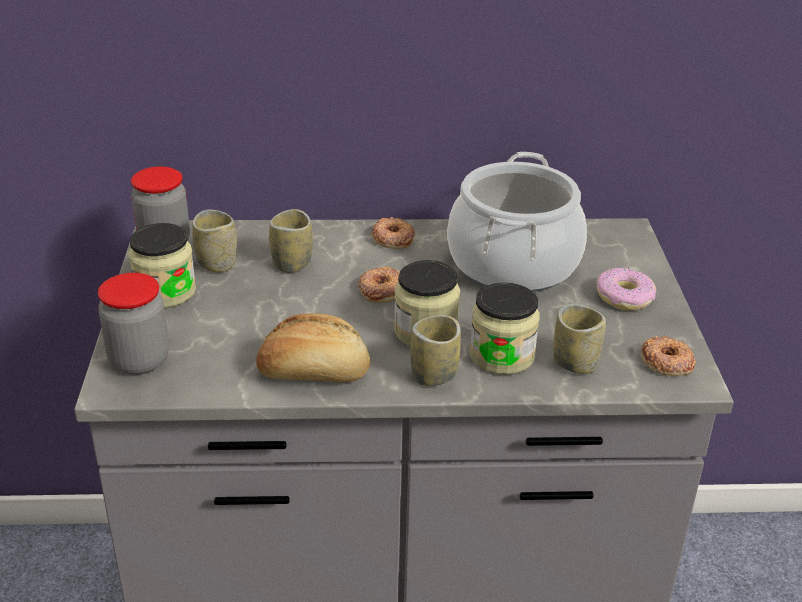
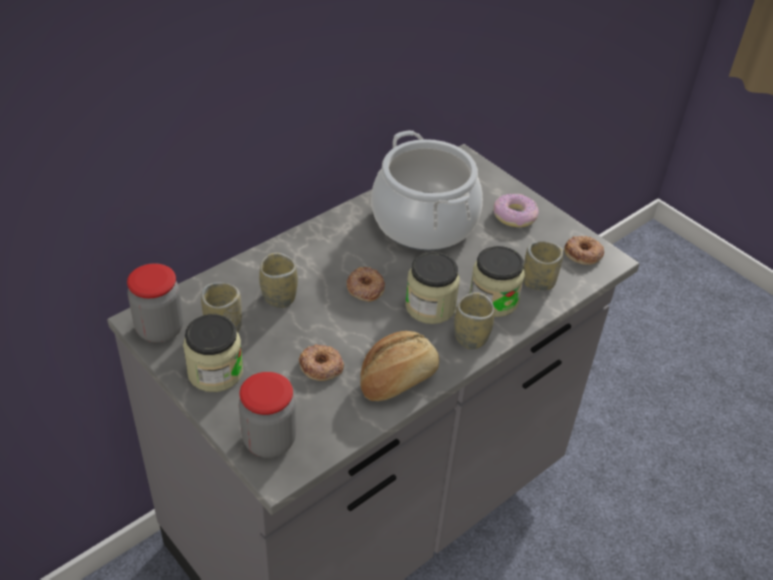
camera: 40 degrees left, 10 degrees up
donut [371,217,415,249] -> donut moved to [299,344,344,381]

